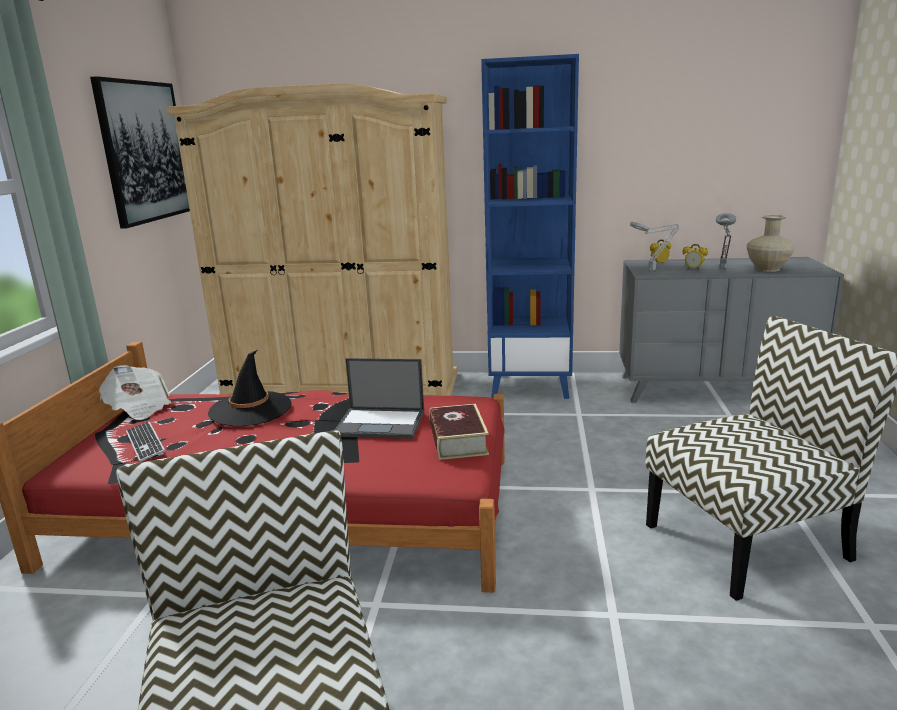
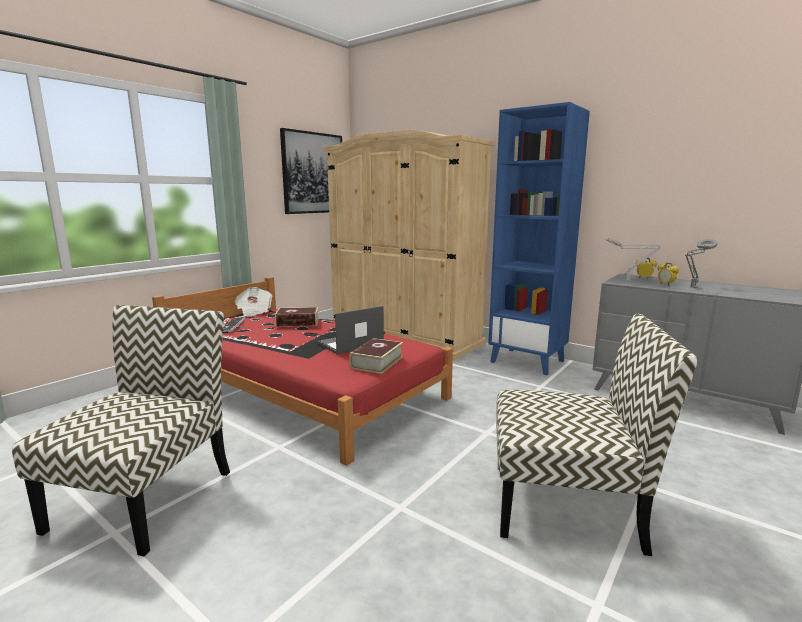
camera: 30 degrees right, 5 degrees down
black hat [208,350,291,426] -> book [275,307,319,327]
laptop [334,358,424,439] -> laptop turned 105 degrees clockwise [317,306,384,354]
beige vase [747,215,795,272] -> none

